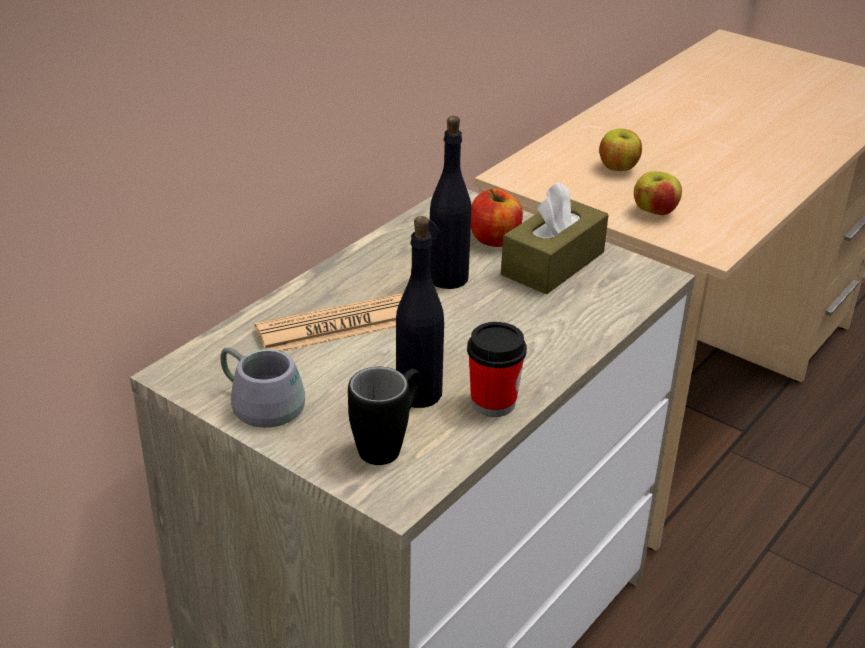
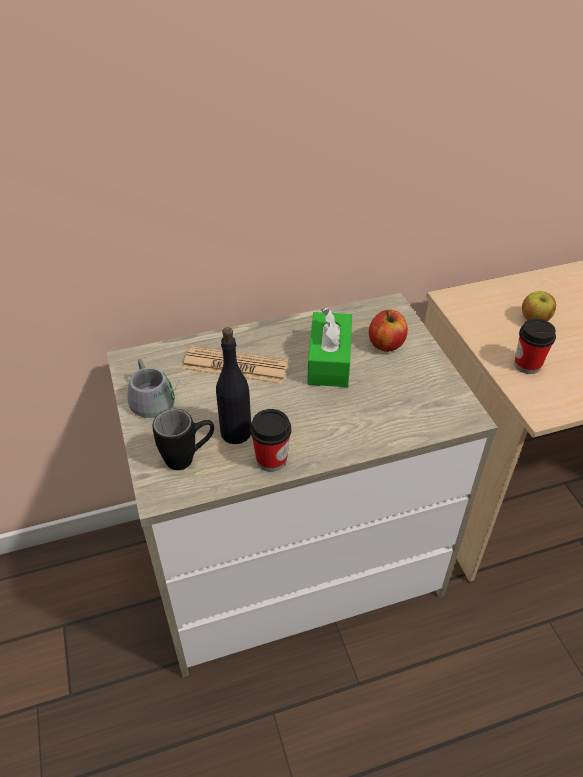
camera: 35 degrees right, 10 degrees up
black bottle [428,116,472,289] -> green tissue box [307,308,352,387]
brown tissue box [501,182,608,294] -> none
apple [634,171,682,215] -> cup [514,319,556,374]

